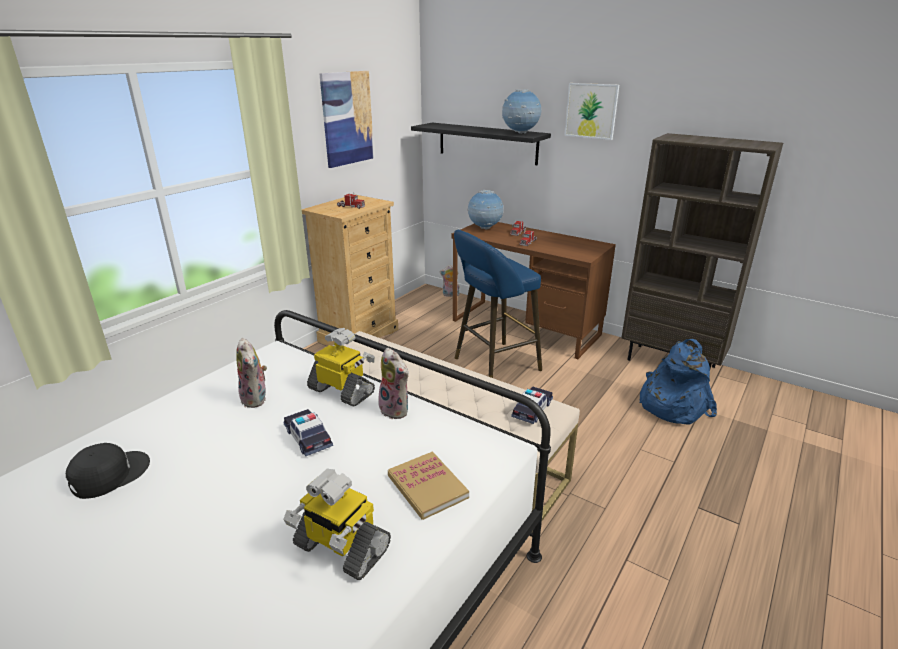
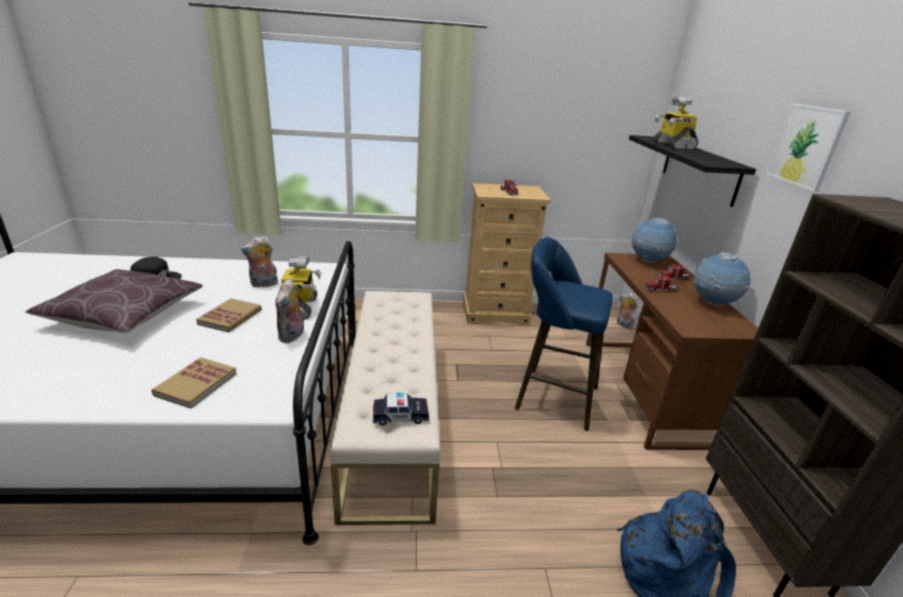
camera: 50 degrees right, 0 degrees up
plush toy [236,338,267,408] -> plush toy turned 45 degrees clockwise [241,236,278,288]
toy car [283,409,333,456] -> book [196,298,262,333]
toy robot [284,469,391,580] -> toy robot moved to [653,97,698,150]
picture [319,71,374,168] -> none
globe [502,89,542,134] -> globe moved to [694,252,751,306]
none -> brown pillow [26,269,203,333]

